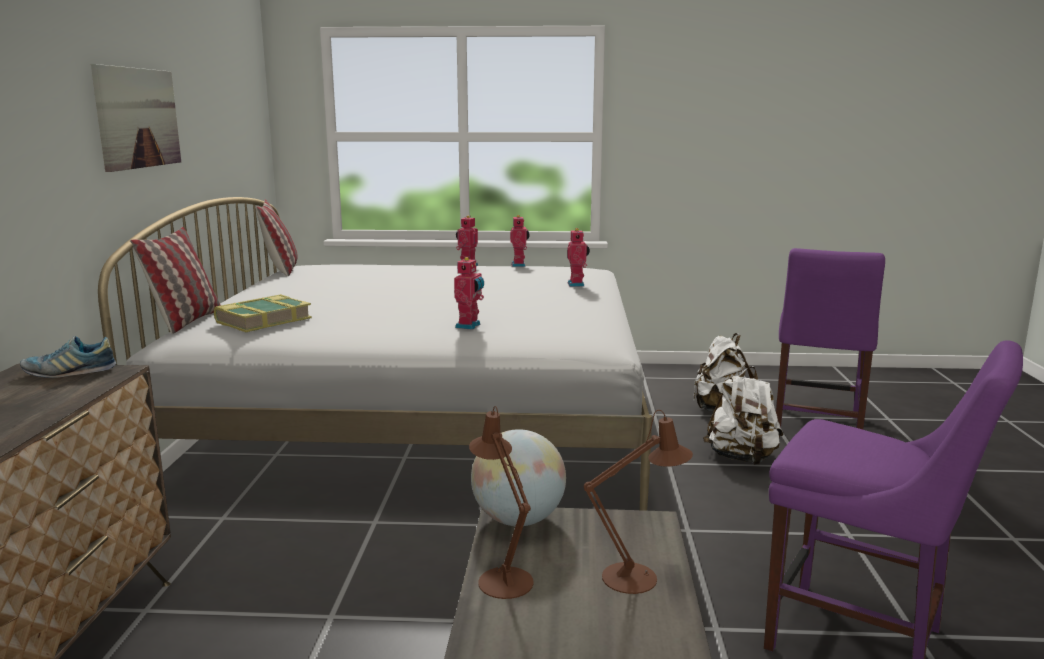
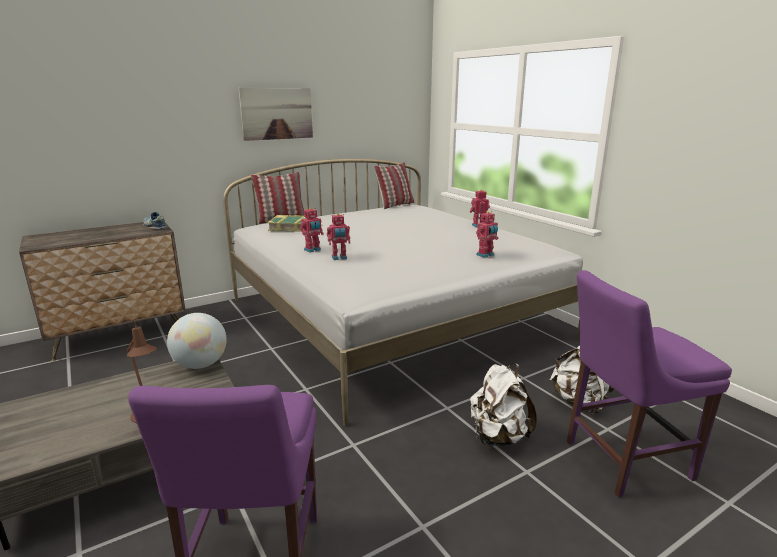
camera: 55 degrees right, 5 degrees up
brown table lamp [469,406,534,599] -> none
toy robot [510,215,530,267] -> toy robot moved to [300,208,324,253]

